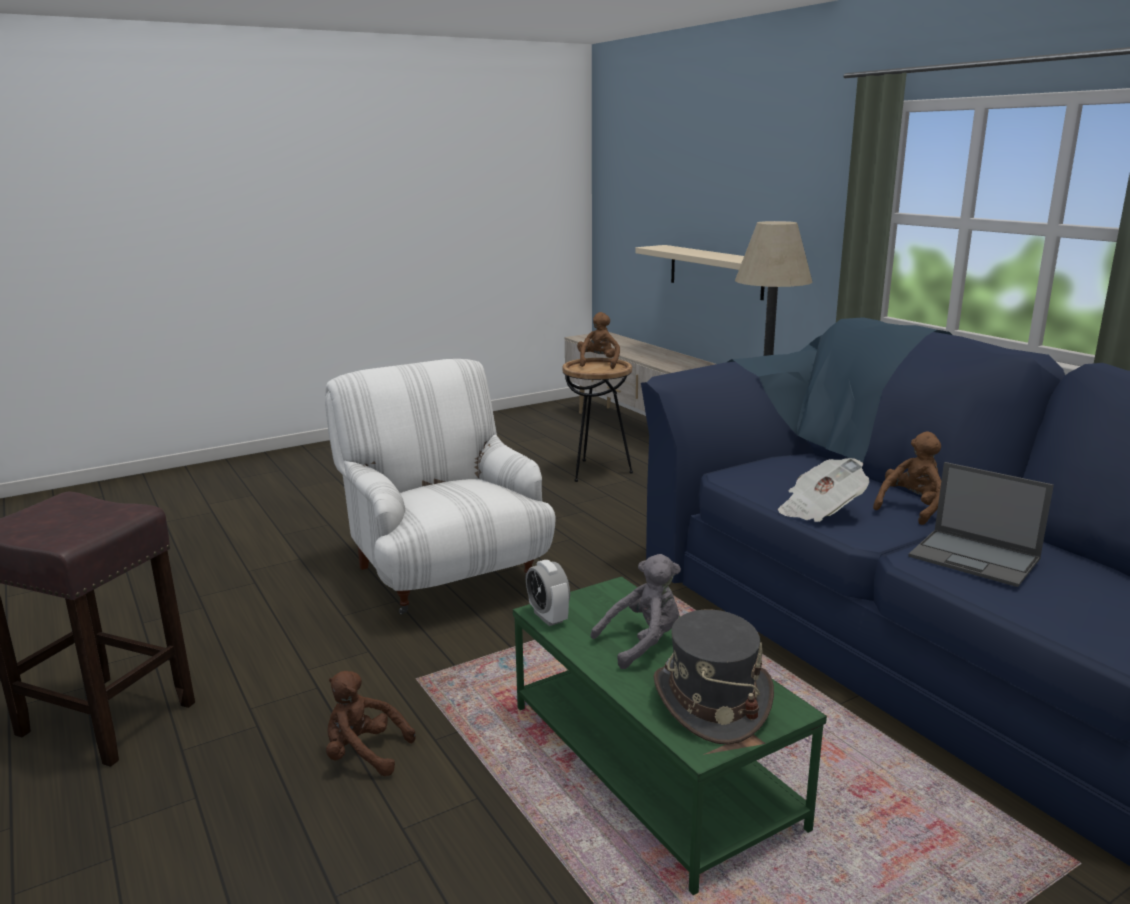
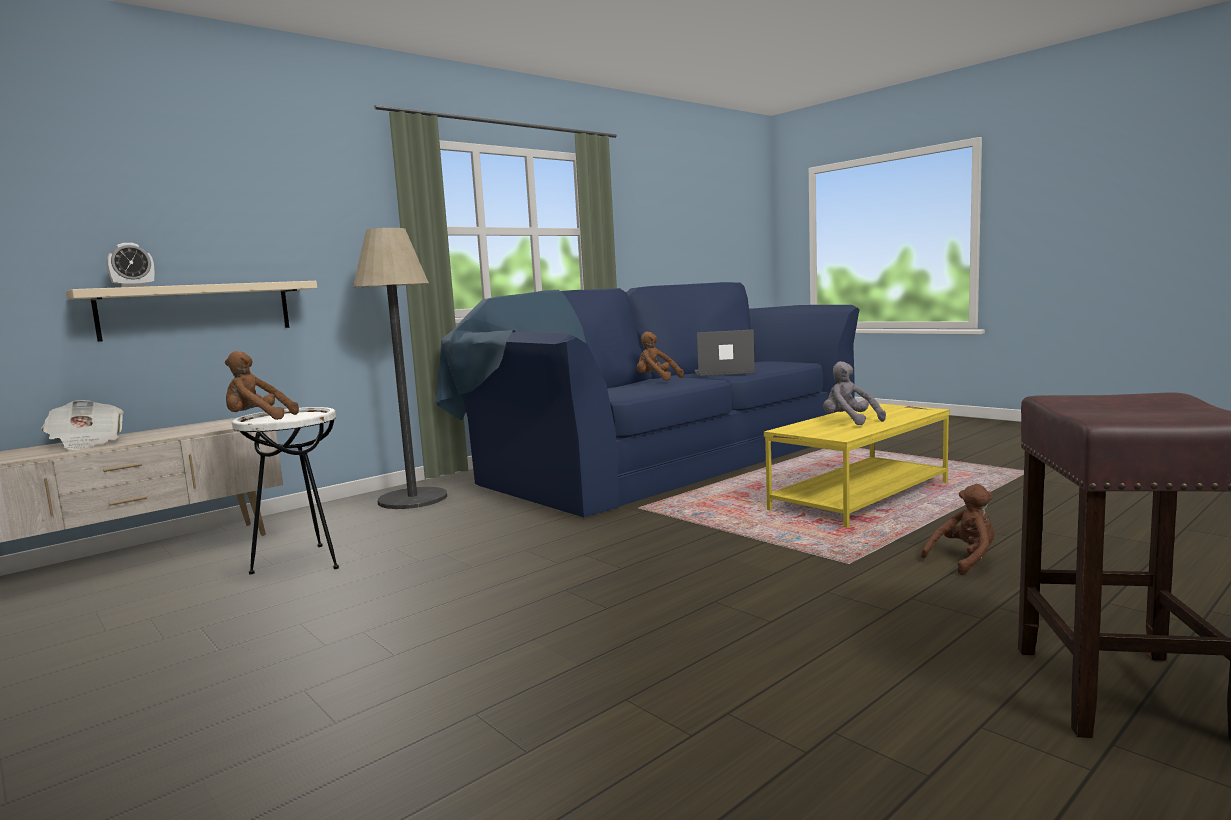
camera: 100 degrees left, 10 degrees down
white armchair [325,359,556,614] -> none
brown plush toy [326,671,416,776] -> brown plush toy turned 120 degrees counterclockwise [921,484,994,575]
green coffee table [513,576,827,895] -> yellow coffee table [764,404,950,528]
alarm clock [526,560,570,626] -> alarm clock moved to [106,243,155,287]
brown side table [562,358,633,482] -> white side table [232,407,339,575]
grey hat [653,609,774,745] -> none
newspaper [778,458,869,522] -> newspaper moved to [41,400,123,450]
laptop [908,462,1054,587] -> laptop turned 120 degrees counterclockwise [695,330,755,376]

